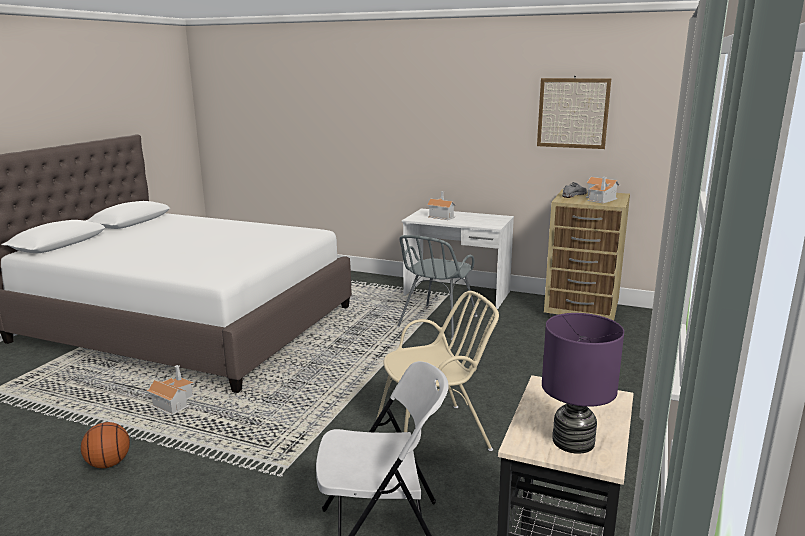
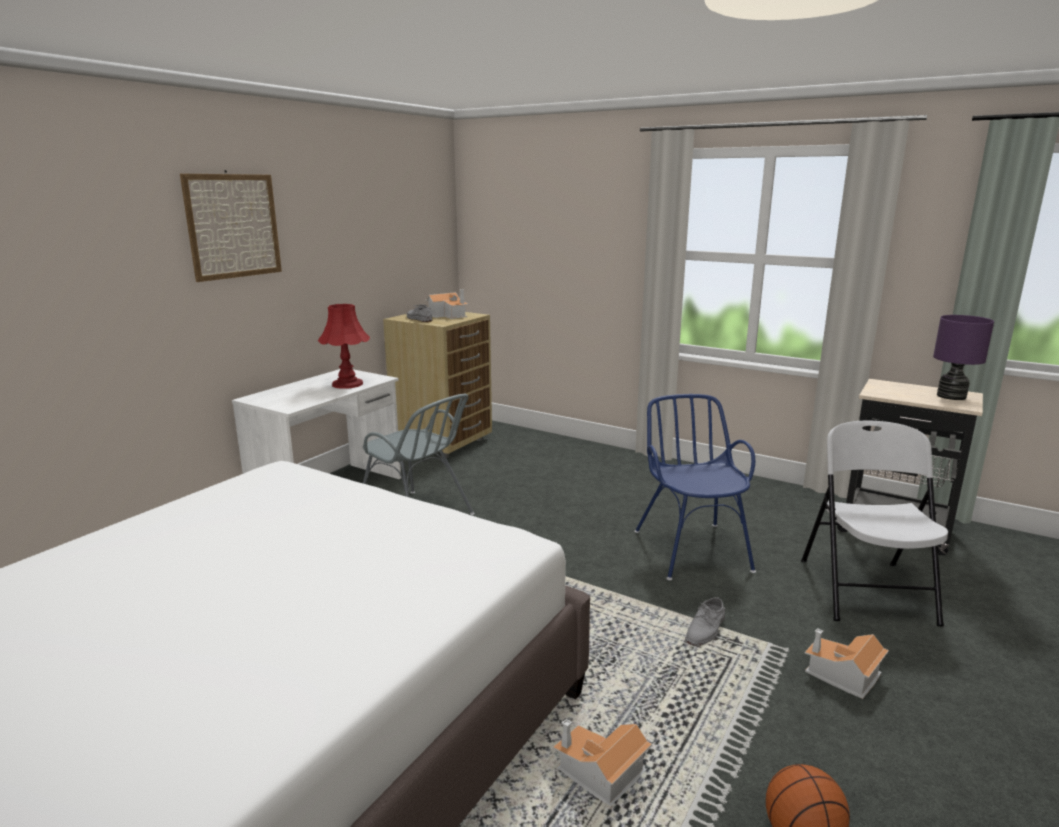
camera: 80 degrees left, 0 degrees up
beige chair [377,291,499,451] -> blue chair [634,394,756,581]
toy house [427,191,455,220] -> toy house moved to [805,628,889,699]
picture [537,76,611,149] -> picture moved to [180,170,282,282]
none -> red table lamp [318,304,370,389]
none -> grey shoe [685,597,725,646]

